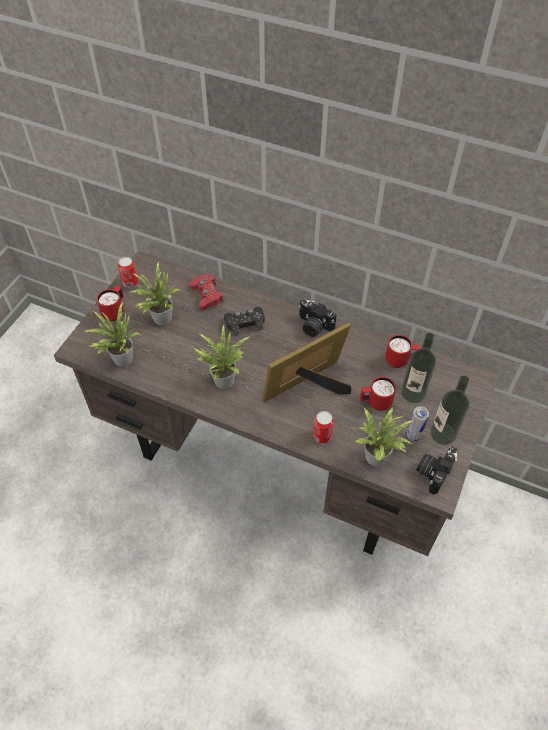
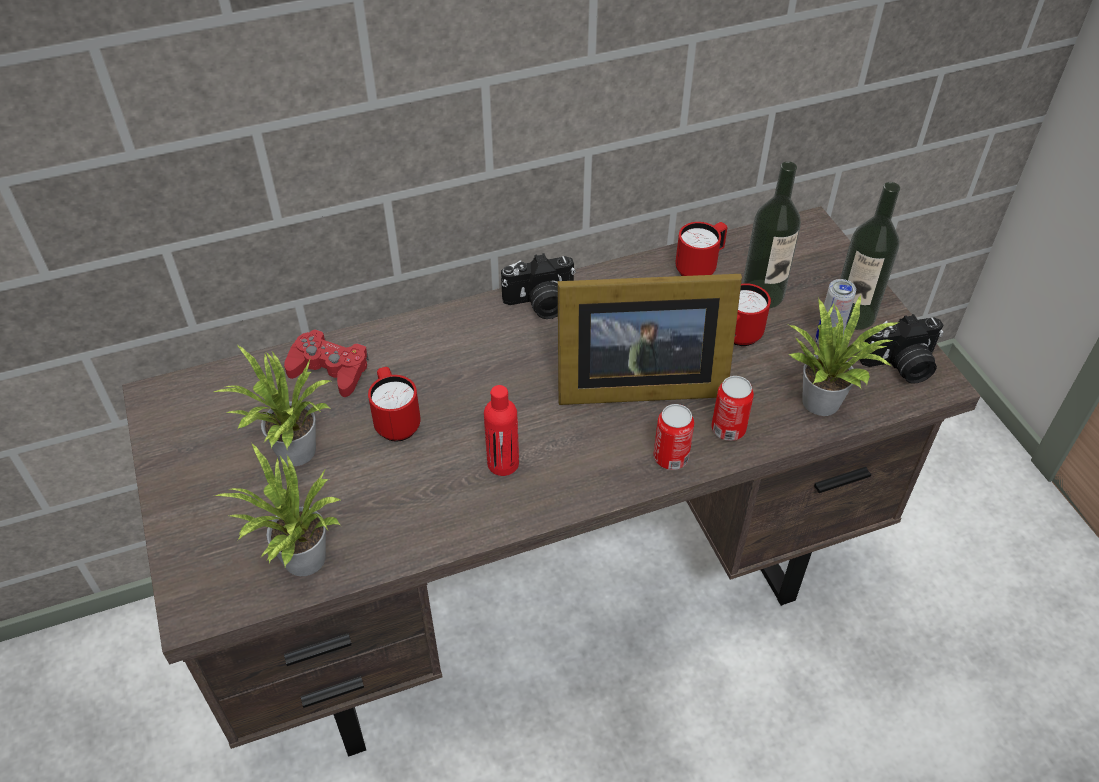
camera: 45 degrees left, 5 degrees down
red mug [97,286,124,321] -> red mug moved to [368,367,420,442]
can [118,257,138,288] -> can moved to [653,404,694,470]
potted plant [192,324,251,389] -> red bottle [484,385,519,476]
black game controller [224,307,265,336] -> none
picture frame [262,322,351,403] -> picture frame turned 105 degrees counterclockwise [558,274,742,405]
camera [416,447,458,495] -> camera turned 90 degrees counterclockwise [859,314,944,384]

